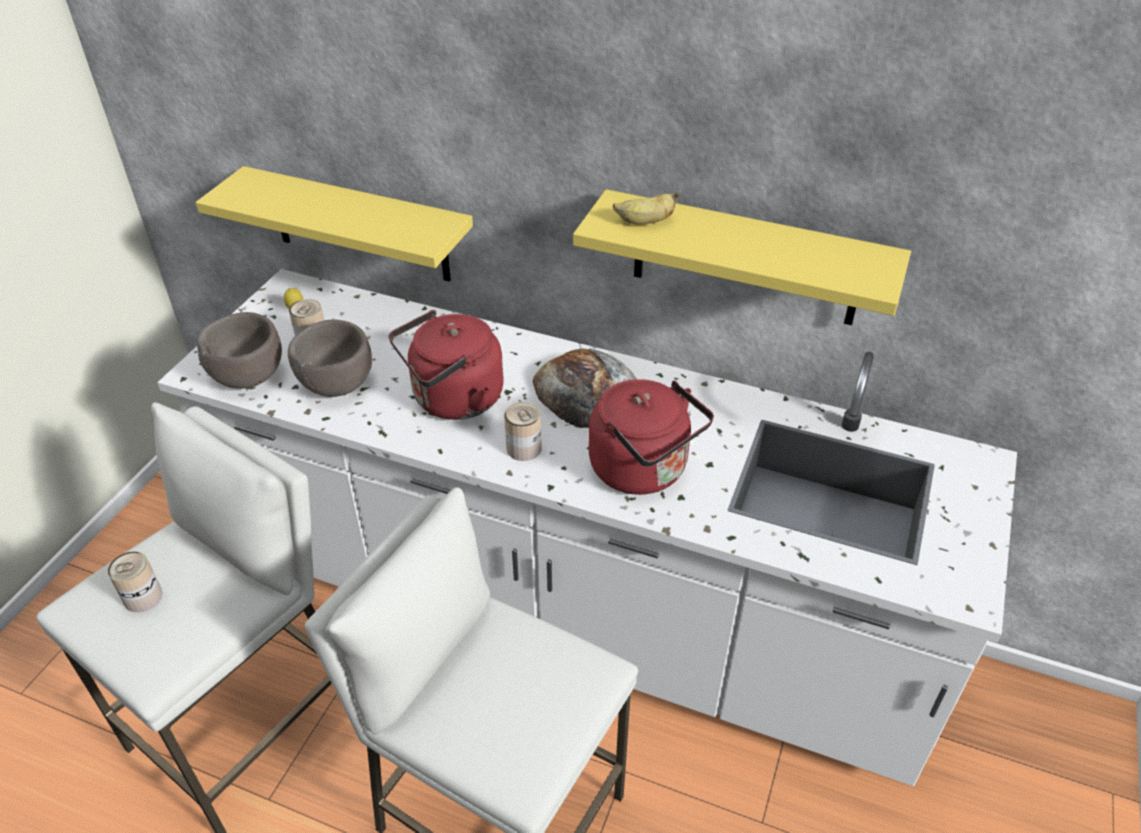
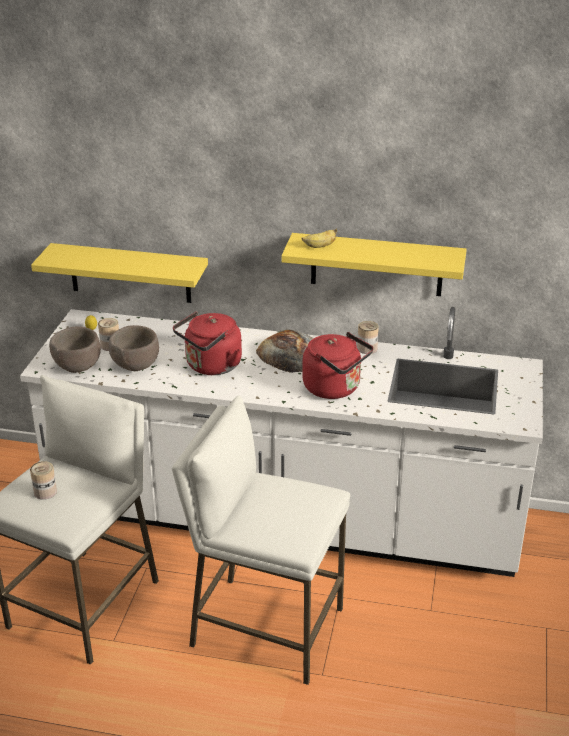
camera: 10 degrees left, 10 degrees down
can [504,402,542,461] -> can moved to [357,321,379,354]

